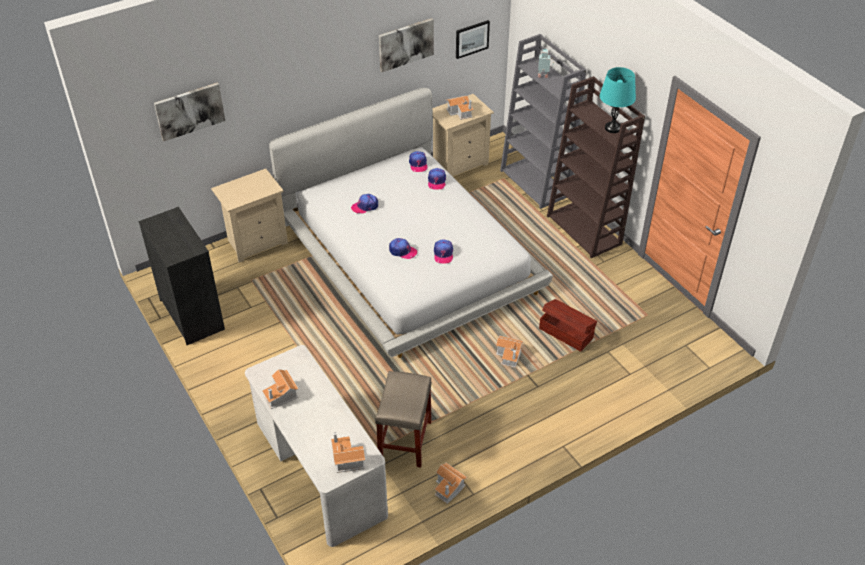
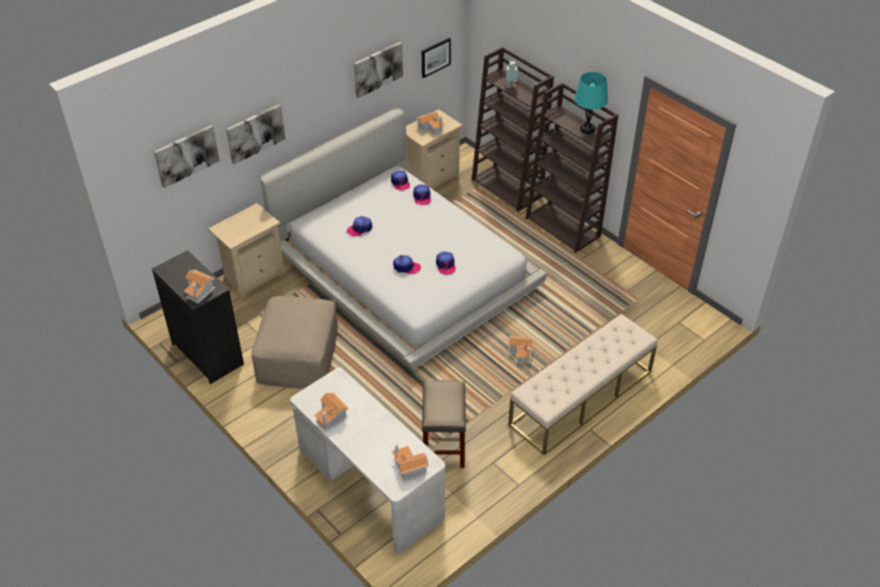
camera: 10 degrees left, 0 degrees up
toy house [434,463,467,504] -> toy house moved to [184,269,215,303]
grey bookcase [500,34,586,209] -> brown bookcase [472,47,554,212]
brown storage box [539,299,597,352] -> none
none -> picture [226,104,285,164]
none -> beige ottoman [251,296,338,389]
none -> beige bench [508,314,658,455]

